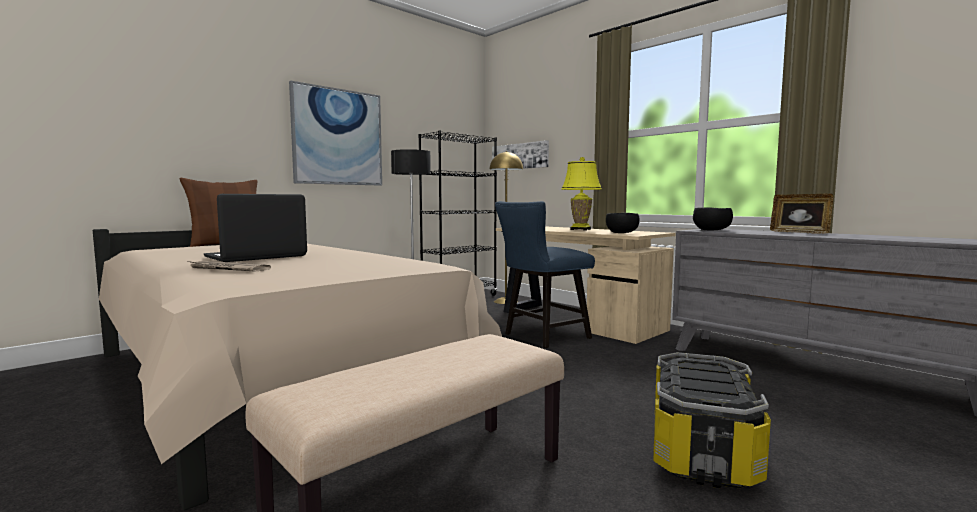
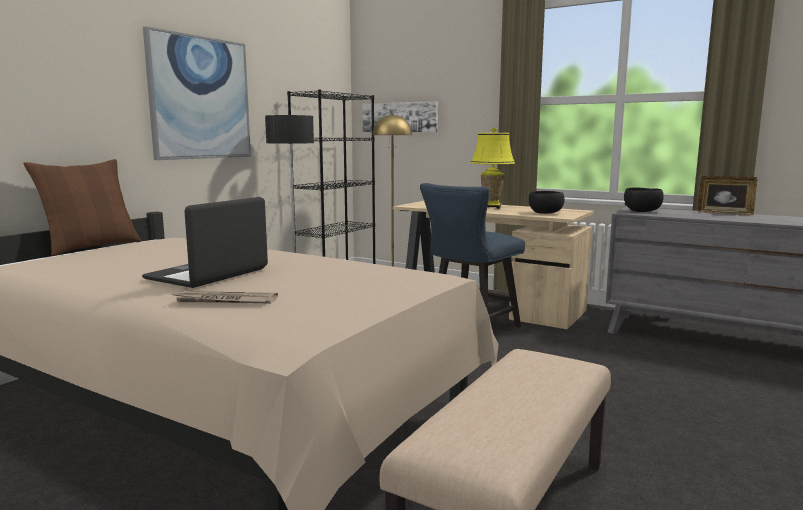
camera: 15 degrees left, 5 degrees up
storage box [653,352,771,489] -> none

